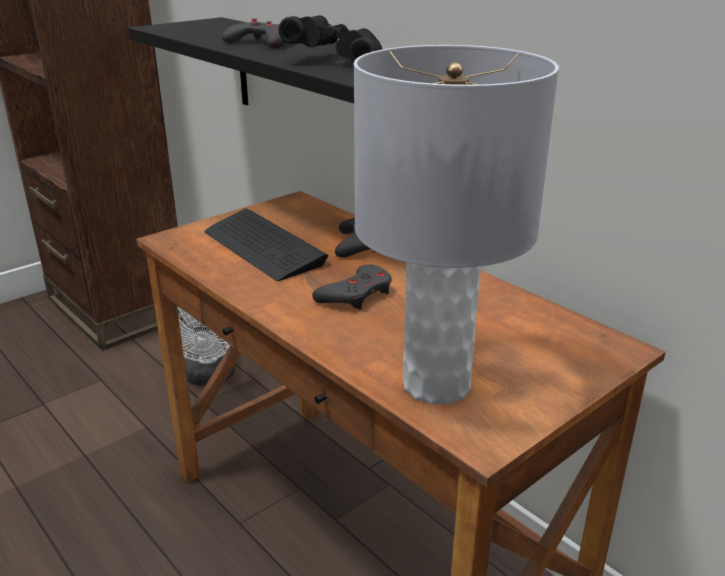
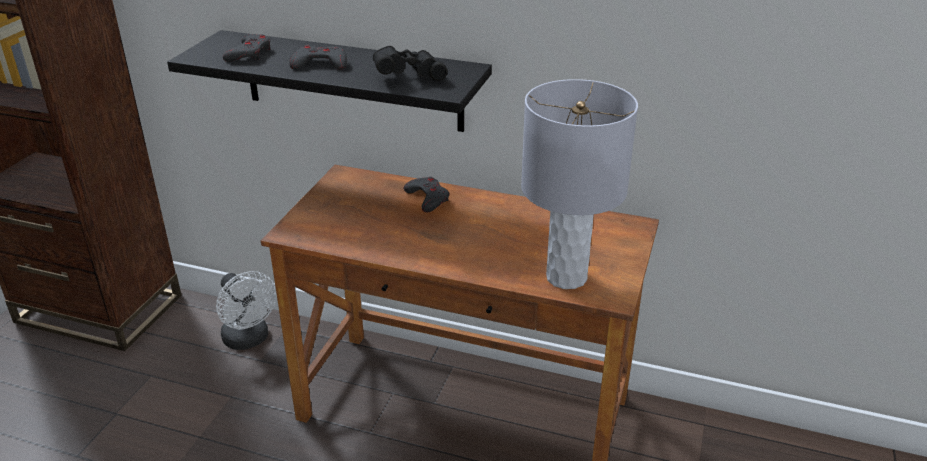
camera: 30 degrees left, 5 degrees up
keyboard [205,209,329,281] -> none
grey game controller [312,264,392,310] -> grey game controller moved to [223,34,270,62]

